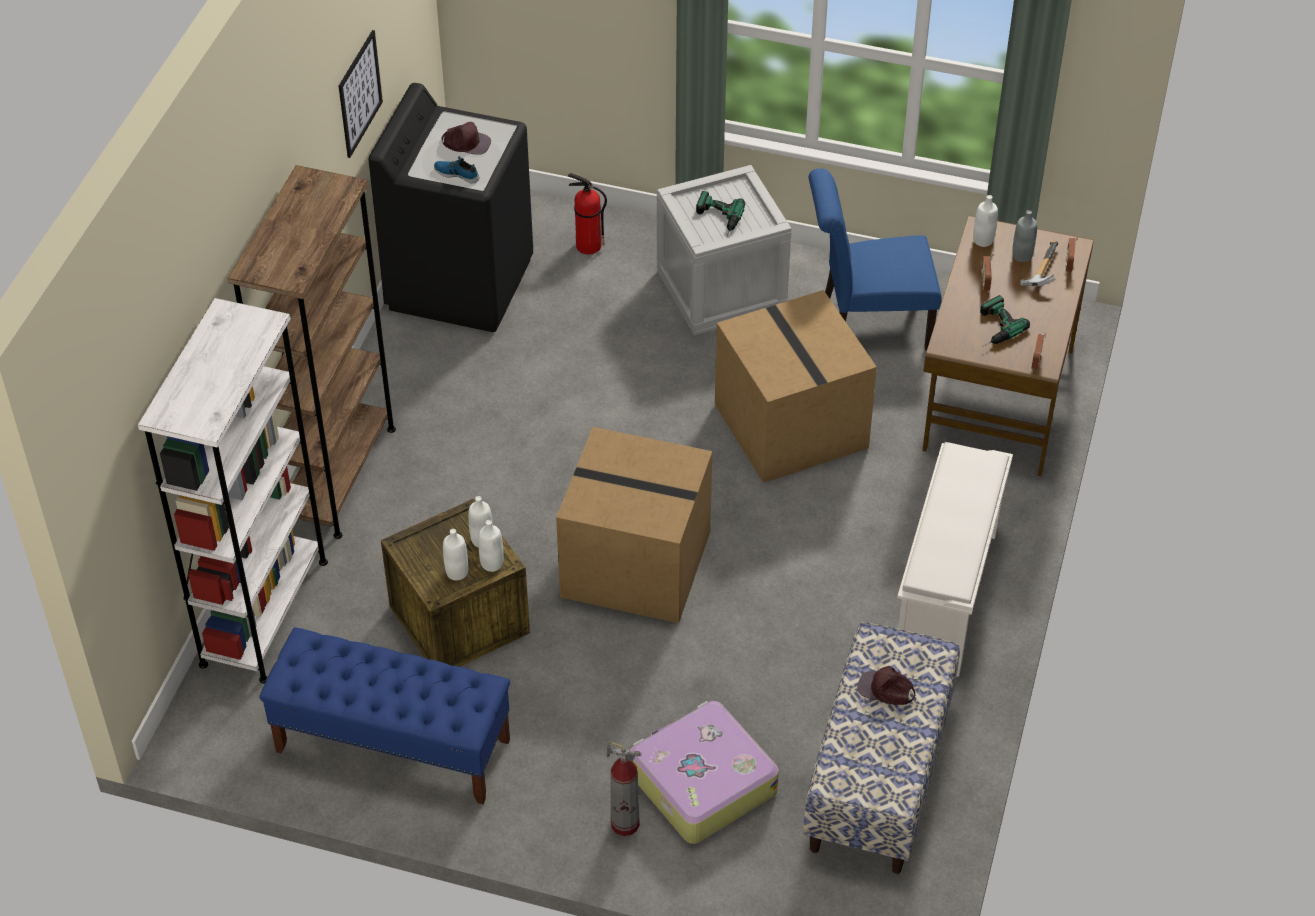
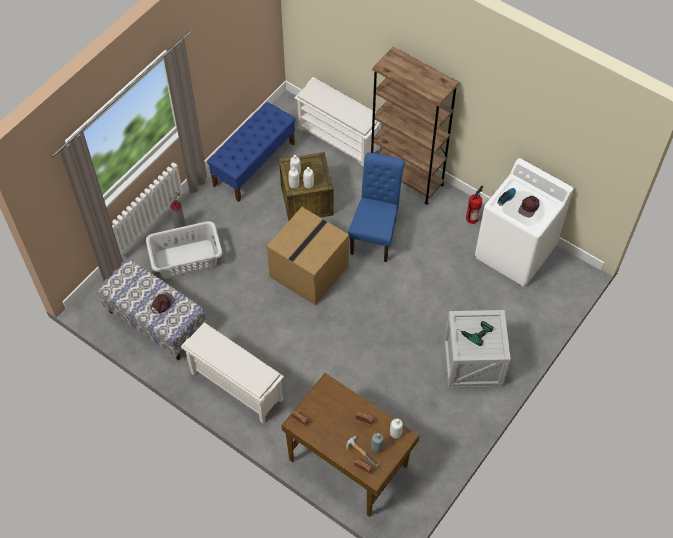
camera: 110 degrees right, 10 degrees up
white bookcase [138,298,328,684] -> white shoe rack [294,77,382,167]
picture [339,30,383,158] -> none
black washing machine [368,83,533,332] -> white washing machine [475,158,574,286]
fire extinguisher [568,173,607,254] -> fire extinguisher moved to [466,185,484,224]
suitcase [631,701,779,844] -> grey laundry basket [146,221,222,279]
cardboard box [715,290,877,483] -> none
blue chair [809,168,942,350] -> blue chair moved to [348,152,405,262]
power drill [980,295,1030,346] -> none

